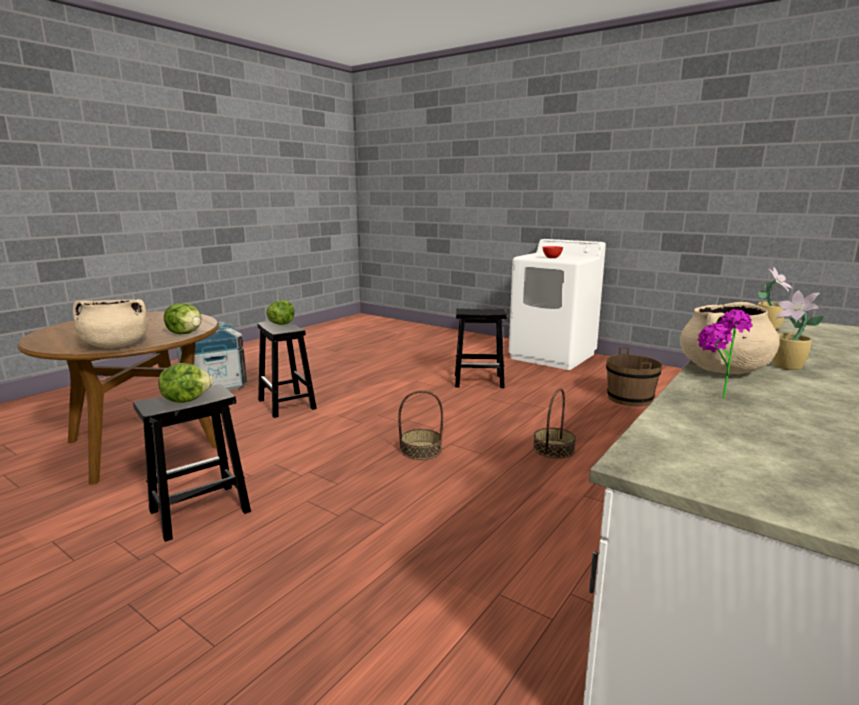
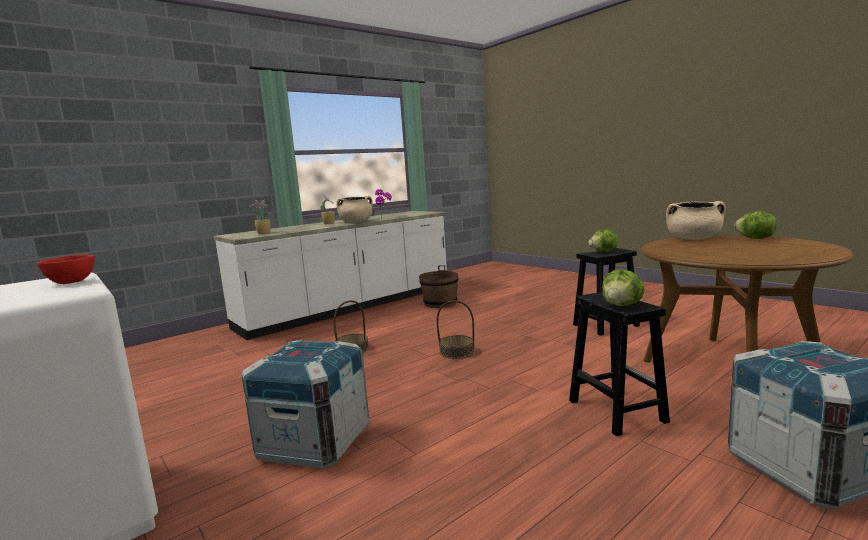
camera: 165 degrees left, 5 degrees down
lettuce [164,303,201,334] -> lettuce moved to [734,211,777,239]
black stool [455,308,507,388] -> crate [241,340,370,469]
brown bucket [606,347,662,407] -> brown bucket moved to [419,265,459,308]

